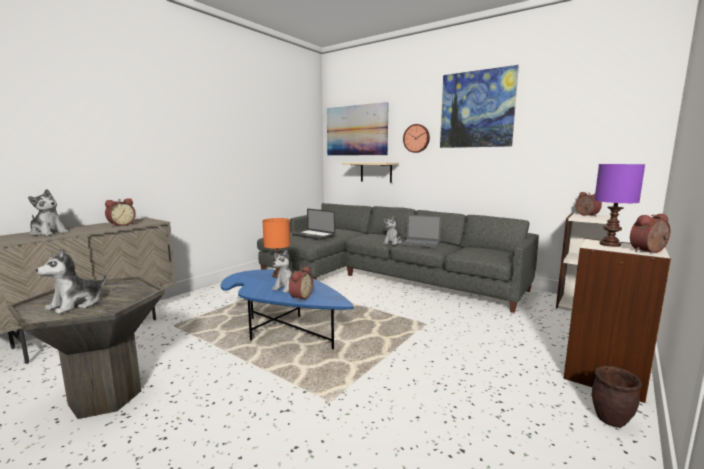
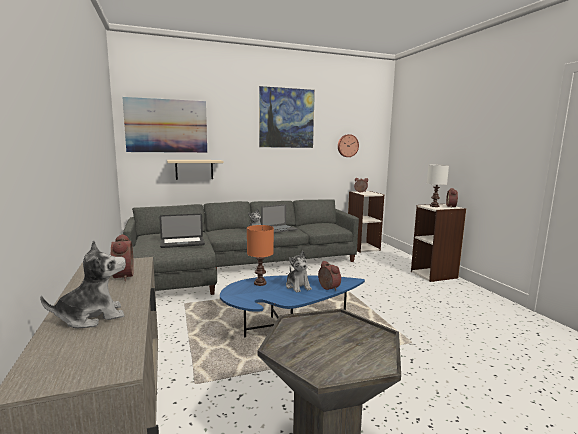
camera: 55 degrees left, 0 degrees up
plush toy [36,248,106,314] -> none
wall clock [403,124,430,153] -> wall clock moved to [338,134,359,157]
brown planter [592,366,642,428] -> none
purple table lamp [594,164,645,247] -> white table lamp [427,165,449,207]

